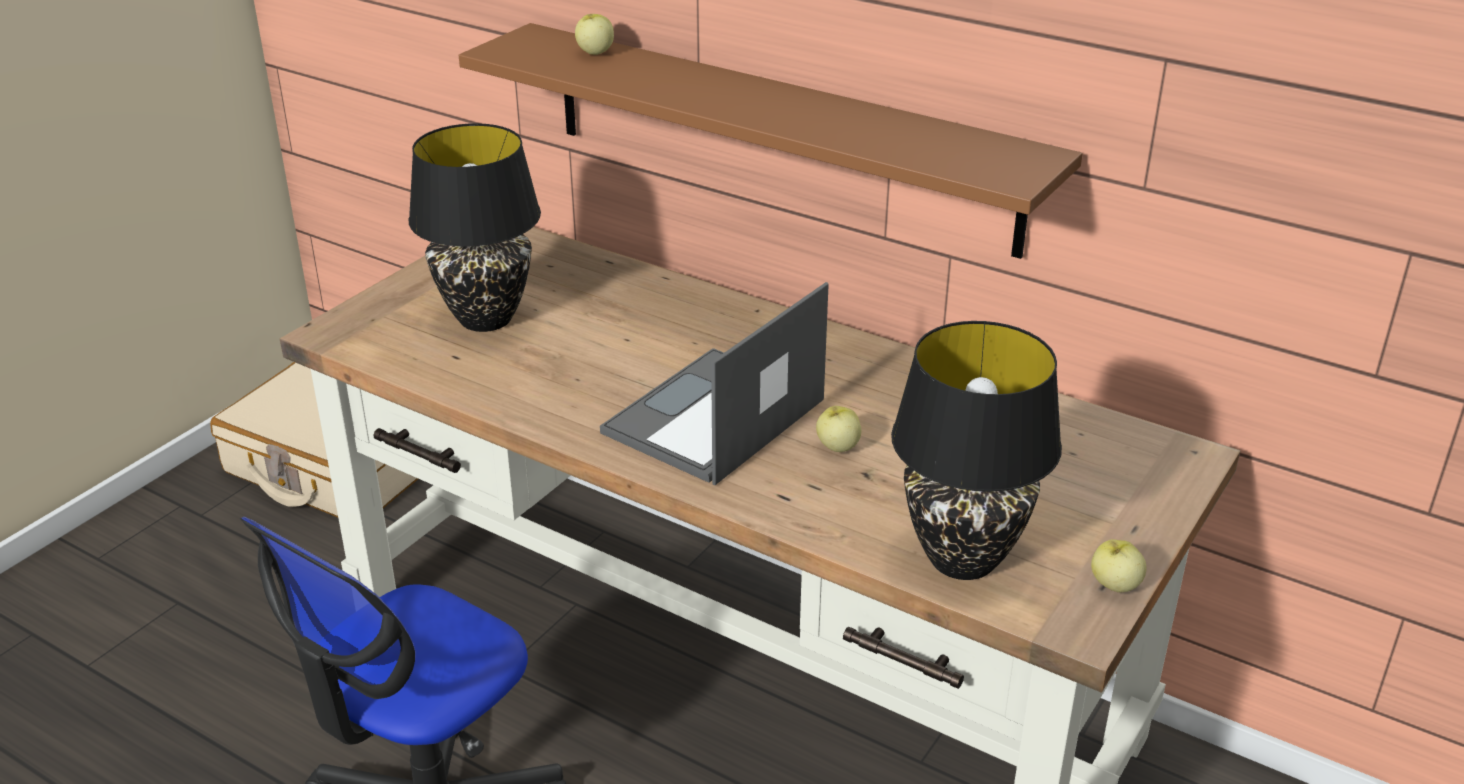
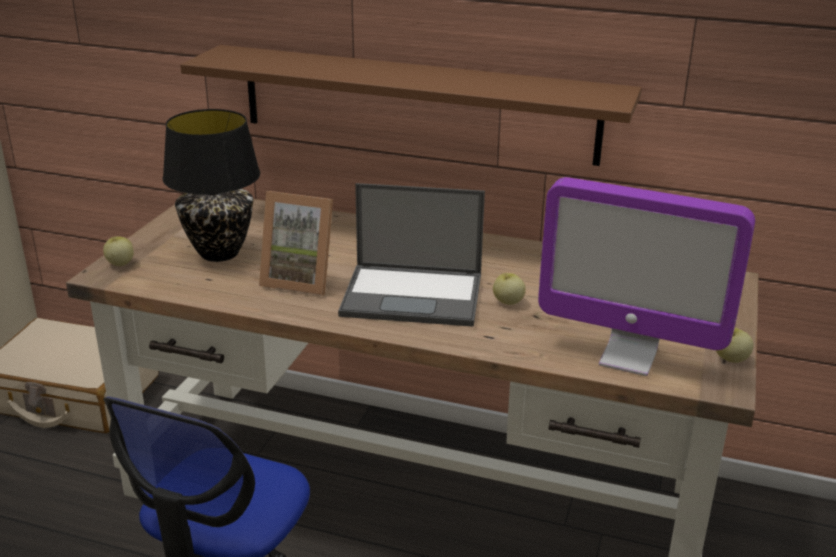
camera: 15 degrees left, 5 degrees down
apple [575,14,614,55] -> apple moved to [103,236,134,266]
laptop [600,282,829,485] -> laptop turned 105 degrees counterclockwise [338,183,485,327]
black table lamp [891,321,1062,580] -> monitor [538,177,755,376]
none -> picture frame [259,191,333,296]

